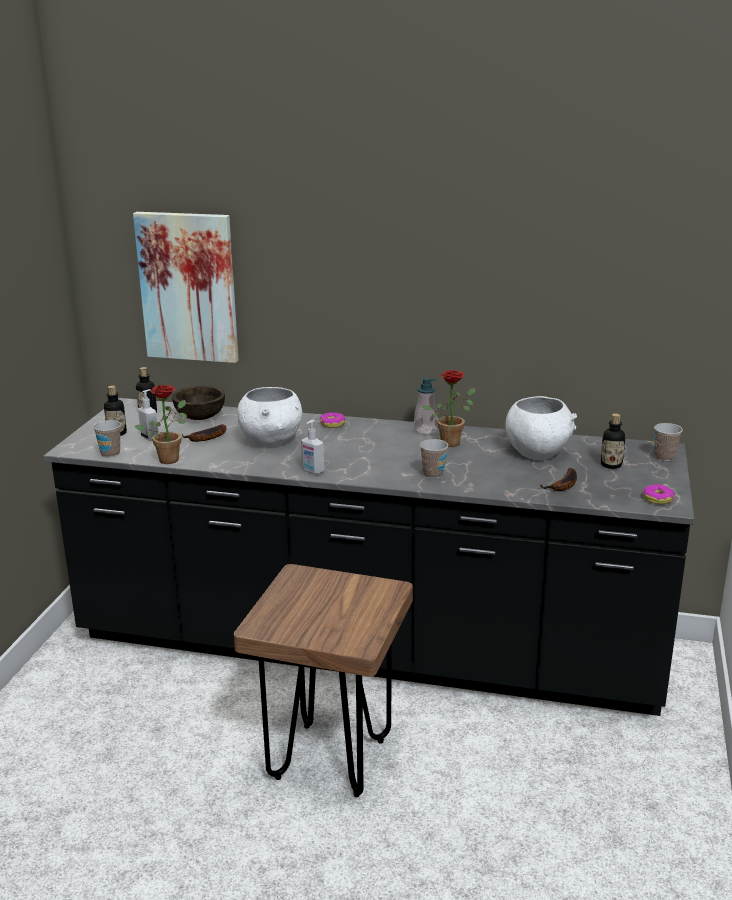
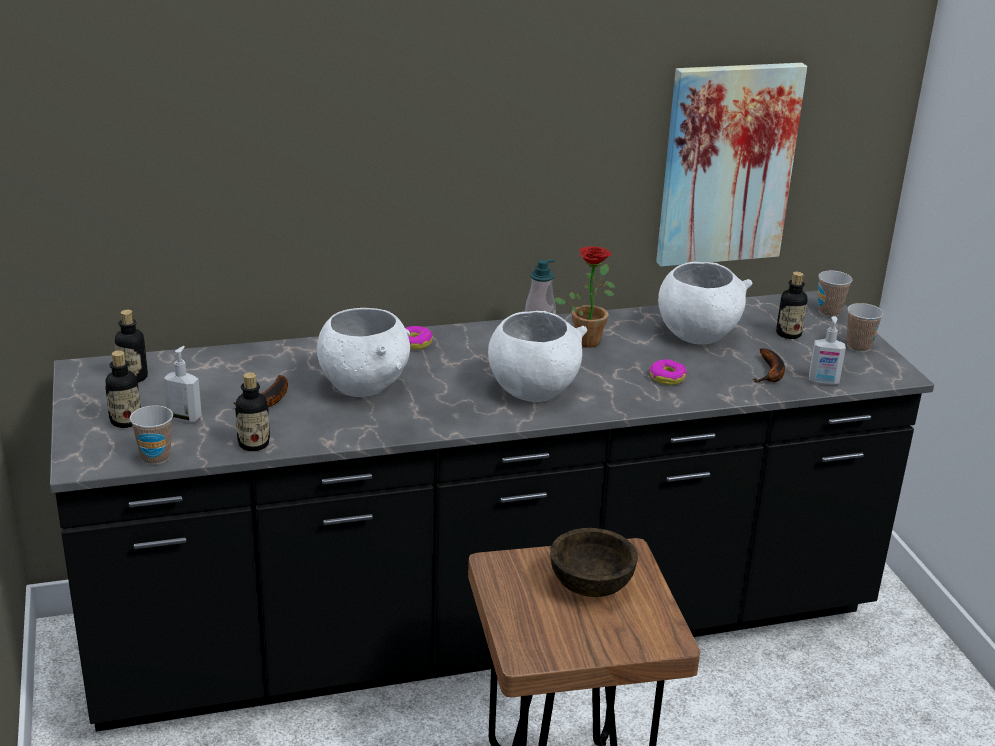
camera: 30 degrees left, 5 degrees up
picture [133,212,239,363] -> picture moved to [656,63,807,267]
potted plant [135,385,187,464] -> bottle [235,372,270,451]
brown bowl [172,386,225,420] -> brown bowl moved to [550,528,638,597]
soap dispenser [301,420,324,474] -> soap dispenser moved to [809,316,846,385]
cup [420,439,448,479] -> cup moved to [847,303,883,352]
donut [643,484,674,504] -> donut moved to [649,359,687,385]
none -> white bowl [488,311,587,402]

